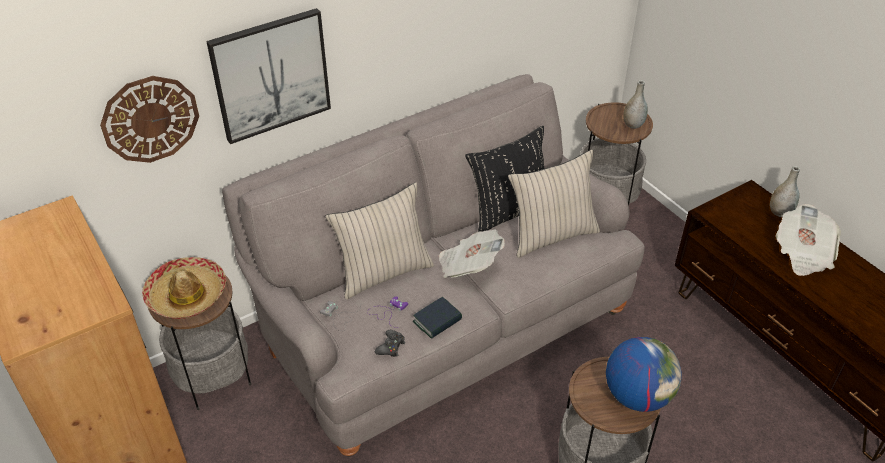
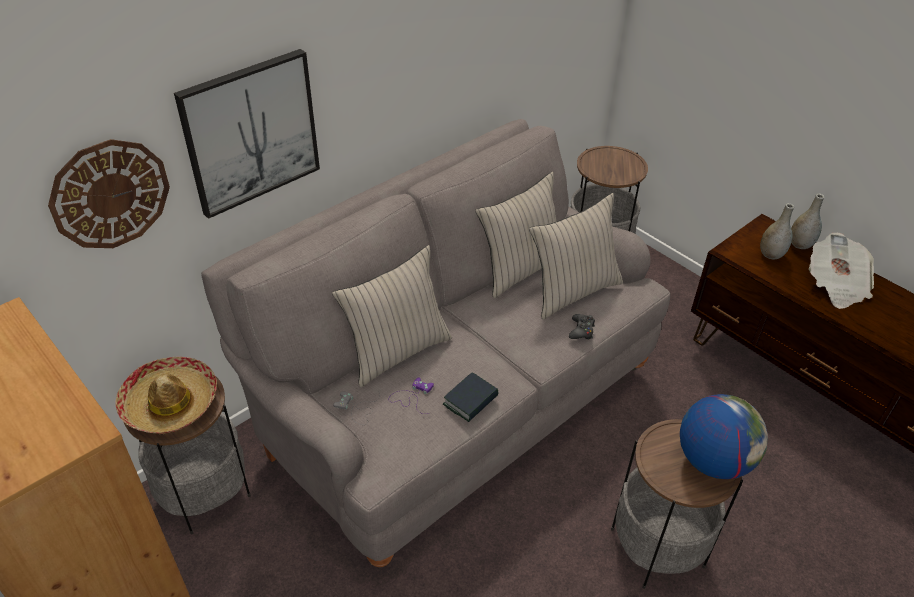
camera: 10 degrees left, 0 degrees up
black game controller [375,330,405,357] -> black game controller moved to [569,314,595,339]
newspaper [439,230,505,278] -> none
black pillow [465,126,545,232] -> beige pillow [475,172,557,298]
grey vase [623,80,648,129] -> grey vase moved to [760,203,794,260]

